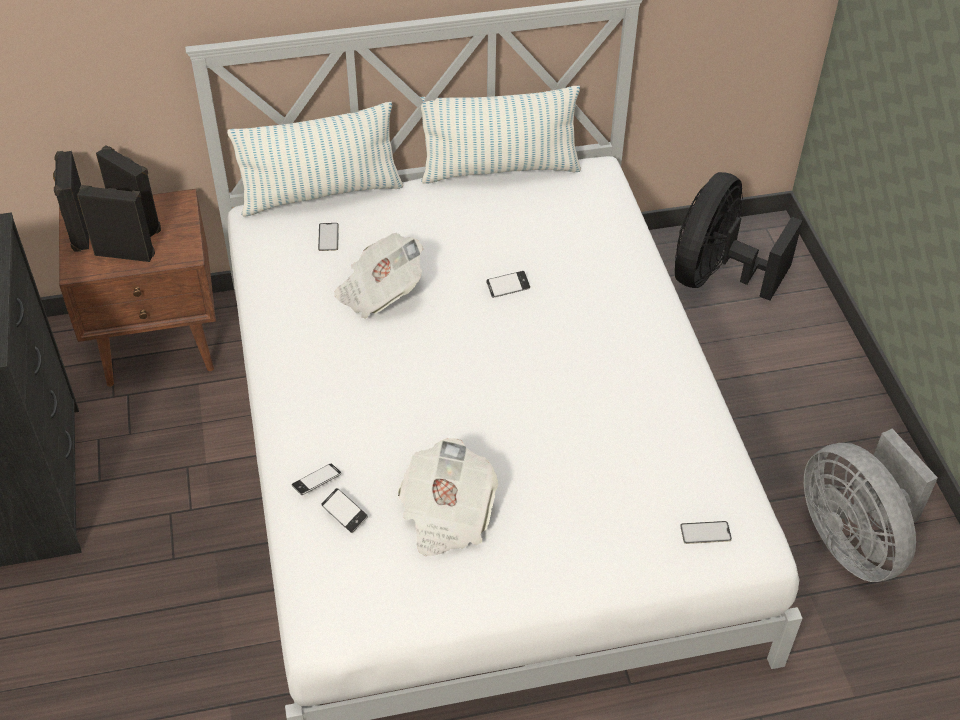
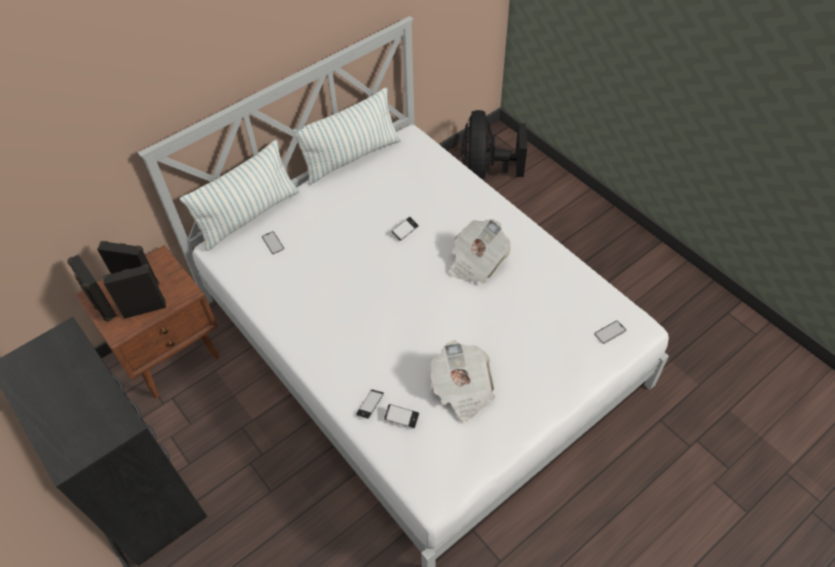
camera: 25 degrees left, 5 degrees up
newspaper [334,233,423,318] -> newspaper moved to [450,219,510,283]
grey fan [804,428,938,582] -> none

